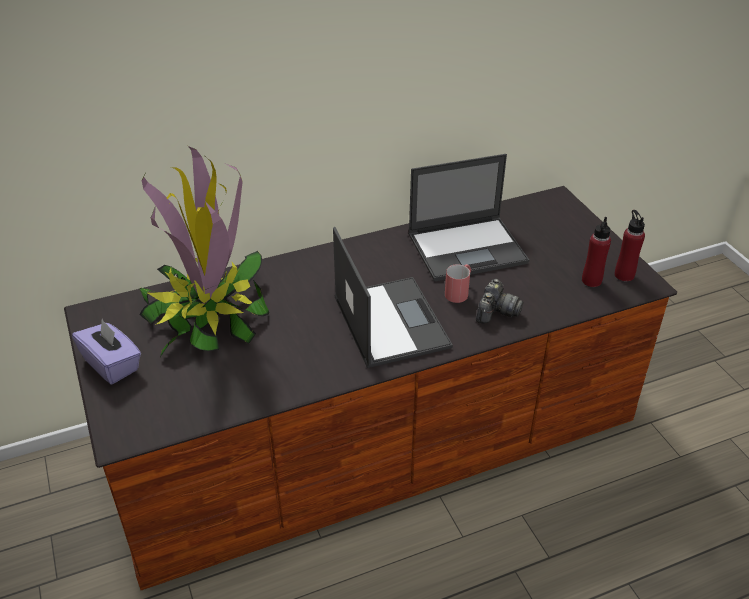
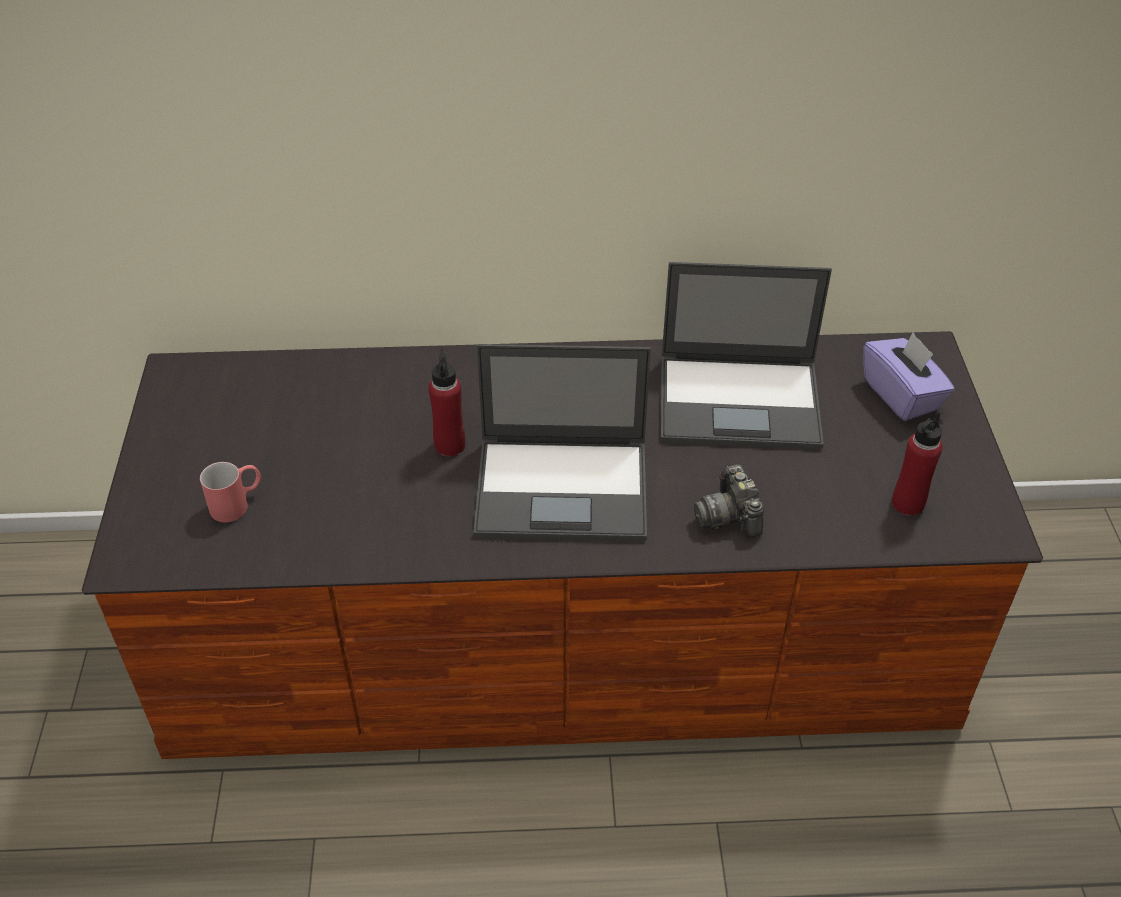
camera: 20 degrees right, 5 degrees up
purple tissue box [72,319,141,384] -> purple tissue box moved to [864,332,955,421]
potted plant [139,146,270,357] -> none
laptop [333,227,453,368] -> laptop turned 90 degrees clockwise [473,344,651,541]
red mug [445,264,471,303] -> red mug moved to [200,462,261,523]
camera [476,279,524,324] -> camera turned 120 degrees clockwise [694,464,764,538]
red bottle [614,210,645,282] -> red bottle moved to [429,349,465,456]

